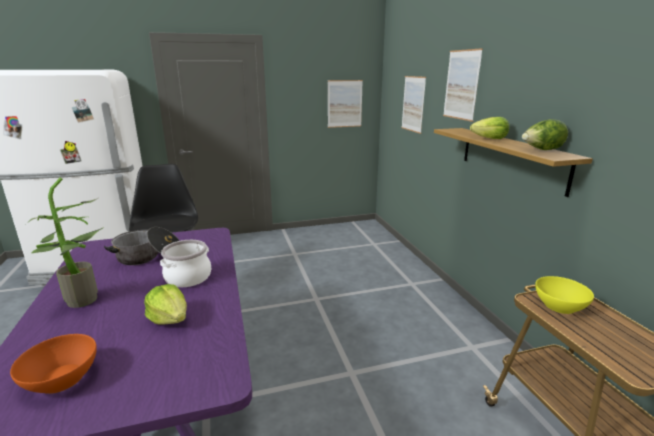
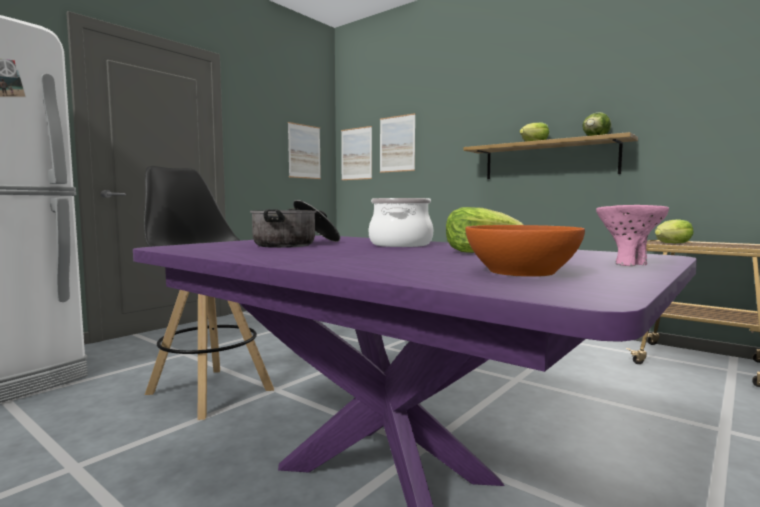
camera: 35 degrees left, 15 degrees down
potted plant [26,178,103,308] -> none
picture [443,48,483,122] -> picture moved to [341,126,372,180]
yellow bowl [535,276,594,314] -> lettuce [655,219,694,244]
none -> pink bowl [596,205,669,266]

